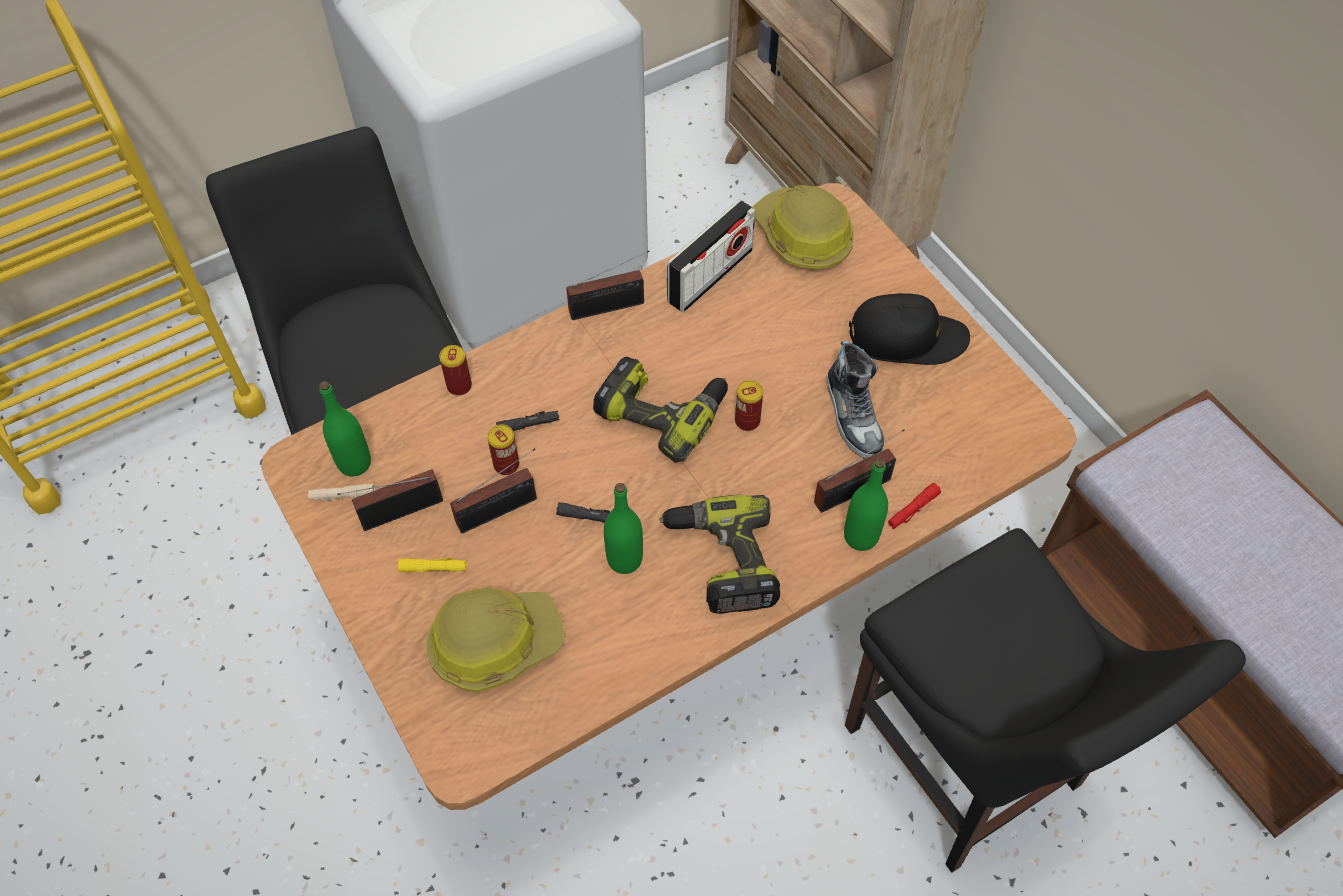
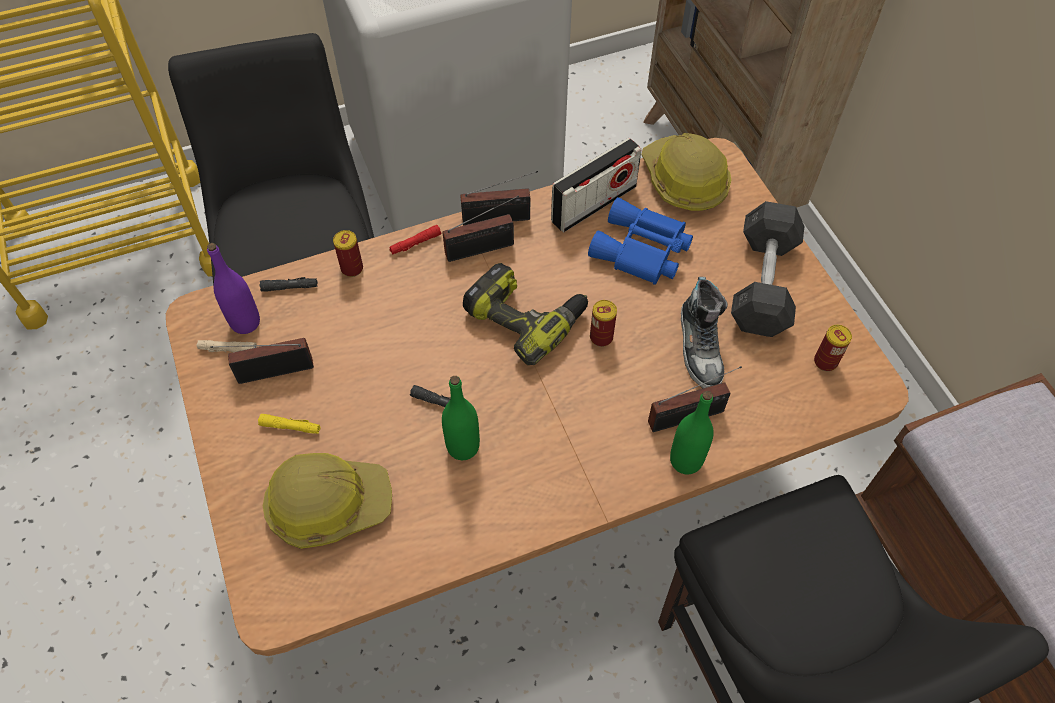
camera: 10 degrees right, 0 degrees up
green bottle [319,381,371,476] -> purple bottle [207,243,260,334]
radio [450,448,537,533] -> radio moved to [442,195,519,262]
can [487,425,519,475] -> can moved to [814,325,852,371]
black flashlight [496,411,560,431] -> black flashlight moved to [259,277,318,292]
power drill [659,495,780,614] -> none
black cap [849,293,970,365] -> grey dumbbell [731,201,804,337]
red flashlight [888,483,941,529] -> red flashlight moved to [389,225,442,255]
none -> blue binoculars [588,197,693,285]

